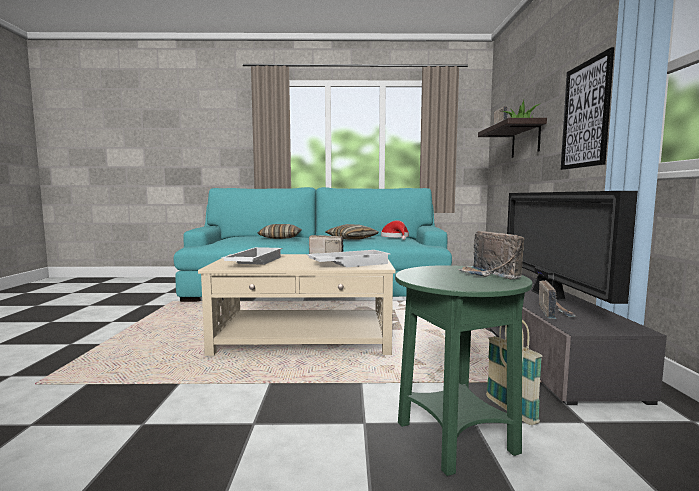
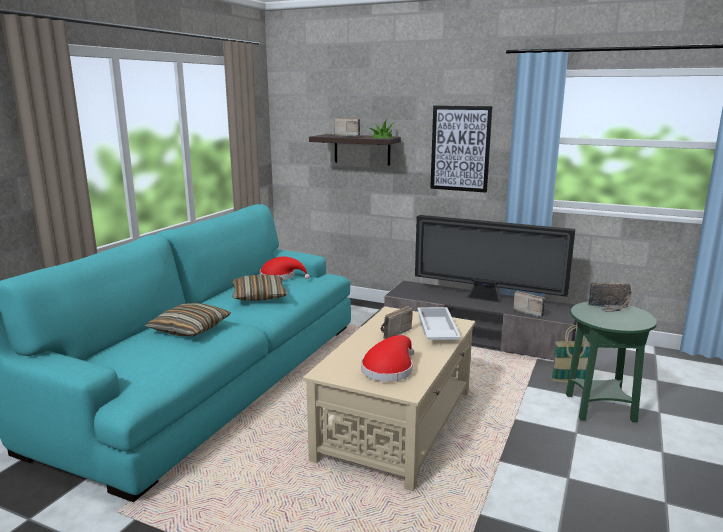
camera: 65 degrees left, 10 degrees up
white tray [221,247,282,265] -> red hat [361,335,414,382]

